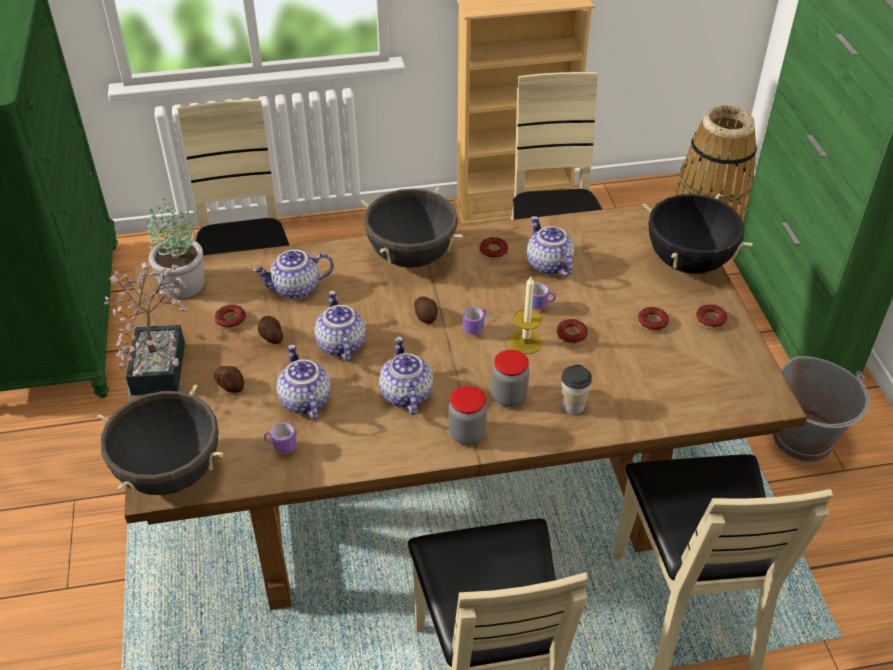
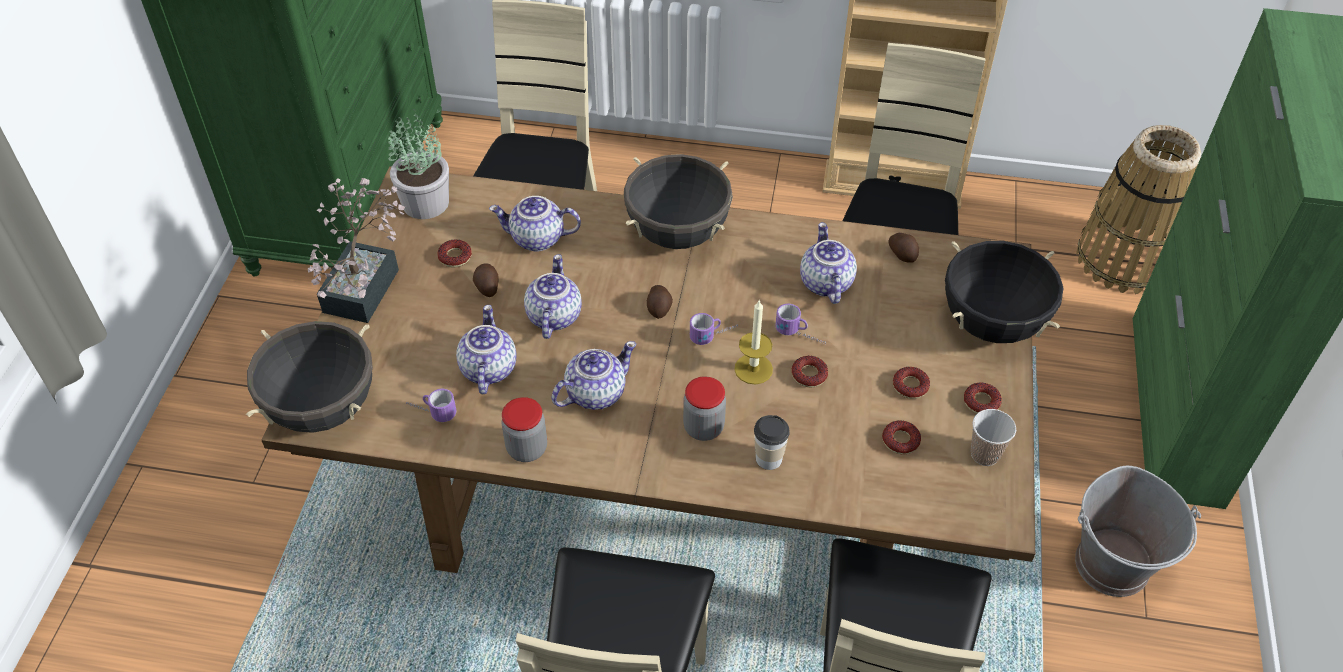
camera: 20 degrees right, 5 degrees up
potato [214,366,244,393] -> potato moved to [888,233,919,263]
teapot [379,337,433,415] -> teapot turned 45 degrees clockwise [552,341,636,410]
jar [449,386,487,445] -> jar moved to [502,397,547,462]
donut [480,237,508,259] -> donut moved to [882,420,921,454]
none -> cup [971,409,1016,466]

